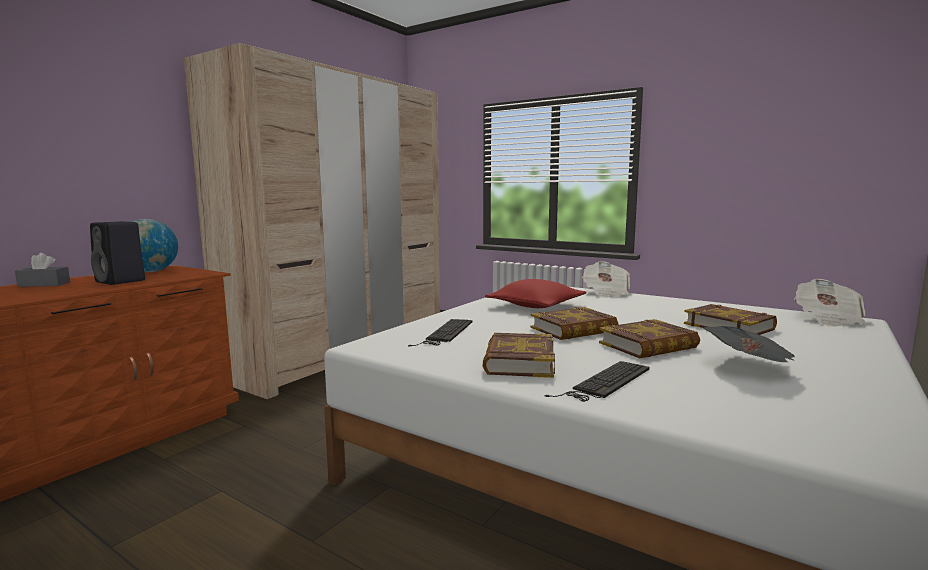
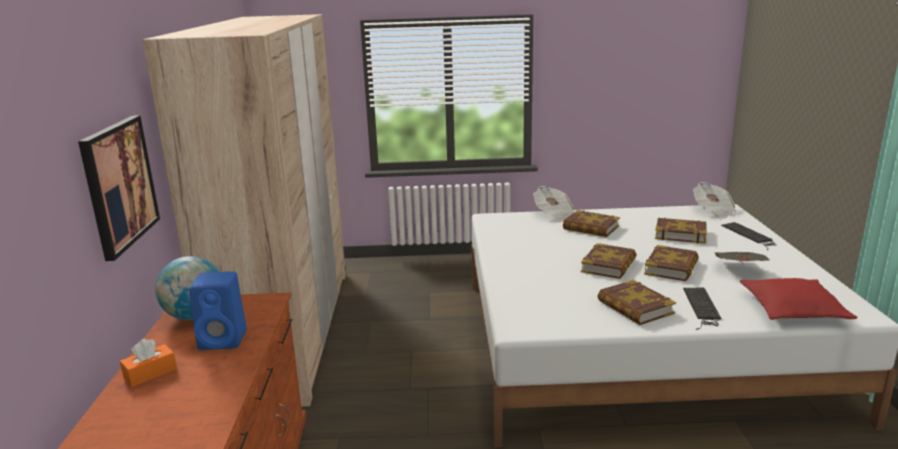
camera: 35 degrees left, 10 degrees up
grey tissue box [15,253,70,287] -> orange tissue box [120,339,177,387]
black speaker [90,221,145,285] -> blue speaker [189,271,247,350]
keyboard [408,319,472,347] -> keyboard moved to [721,222,777,250]
red pillow [485,279,587,308] -> red pillow moved to [740,278,858,320]
none -> picture [78,115,160,261]
none -> book [563,210,620,237]

